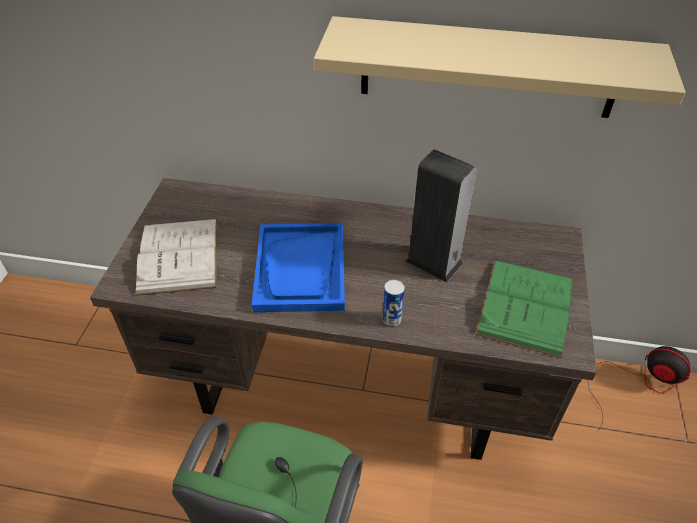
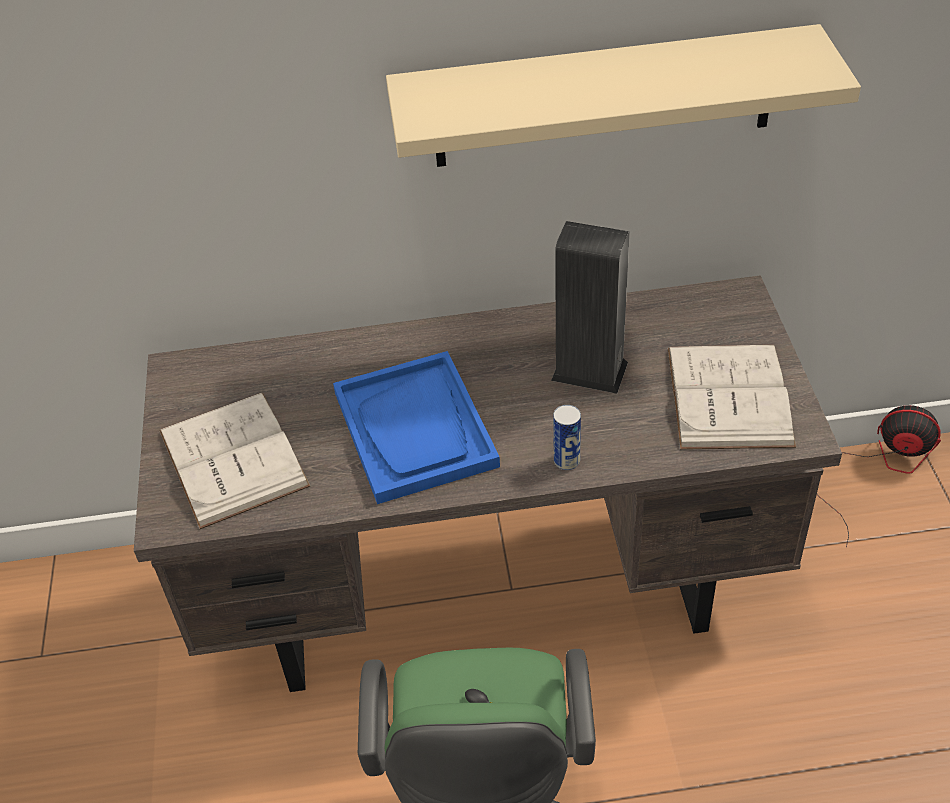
camera: 15 degrees left, 0 degrees up
green book [475,260,573,358] -> white book [668,345,796,450]

